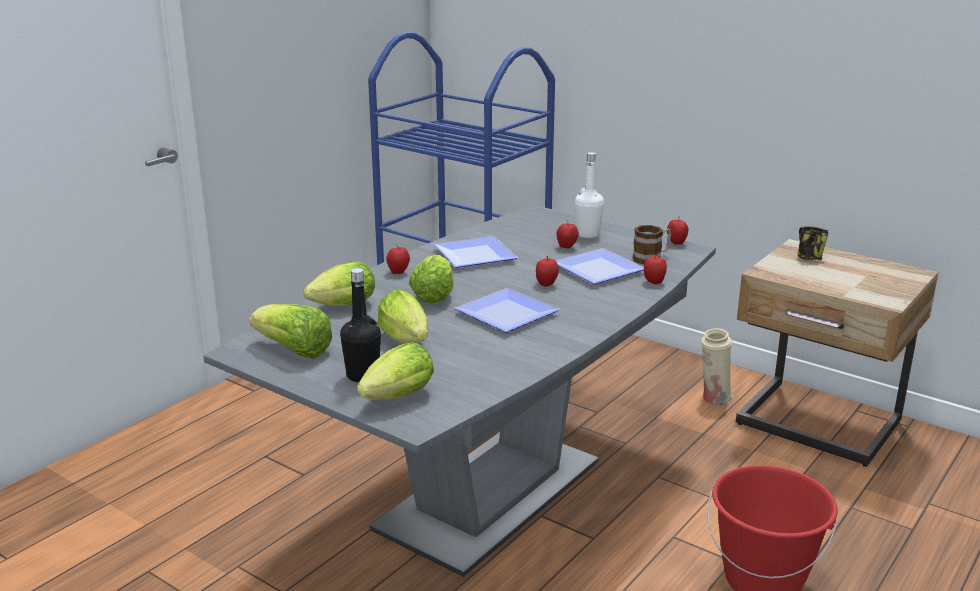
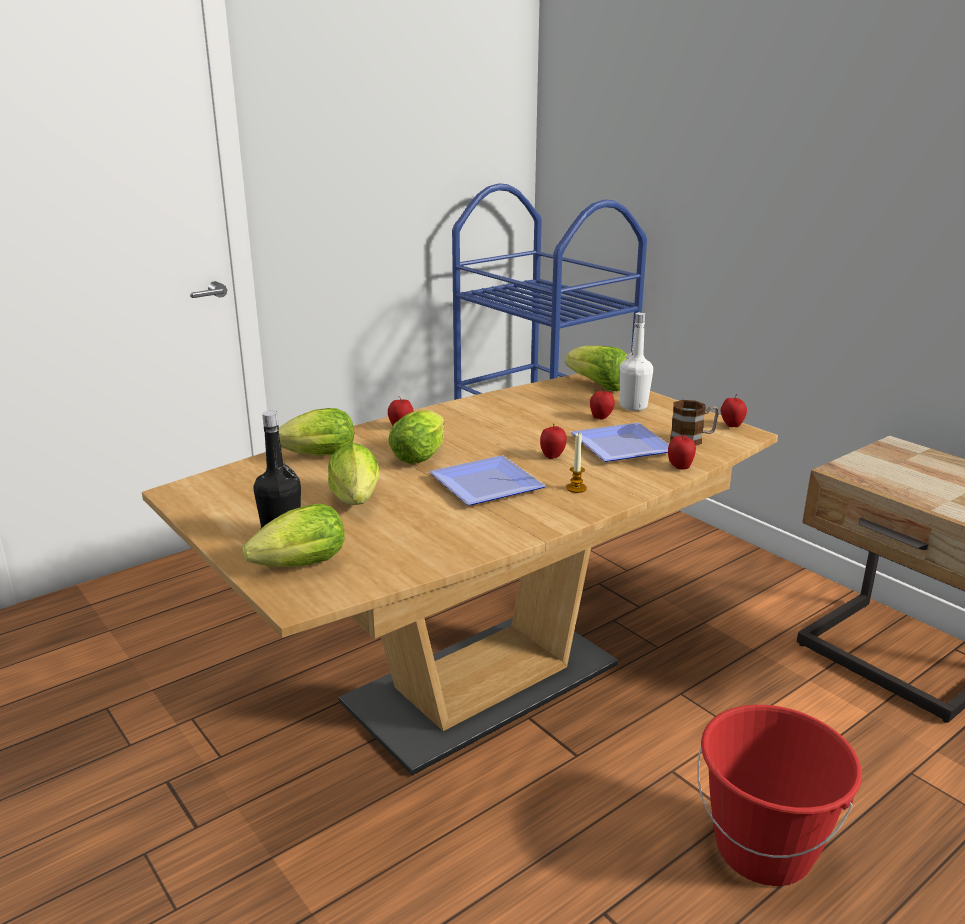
camera: 15 degrees right, 0 degrees up
grey dining table [203,205,716,577] -> brown dining table [142,373,778,775]
lettuce [250,304,332,359] -> lettuce moved to [565,346,628,391]
plate [434,236,518,268] -> none
beige vase [701,328,733,406] -> none
mug [798,226,828,260] -> none
none -> candle [566,433,587,493]

